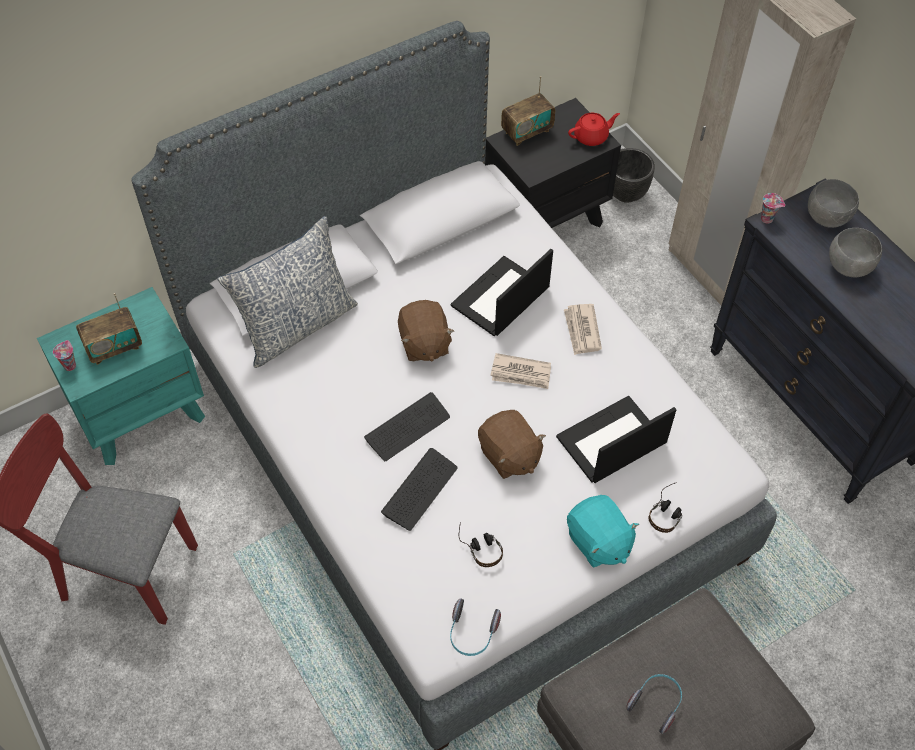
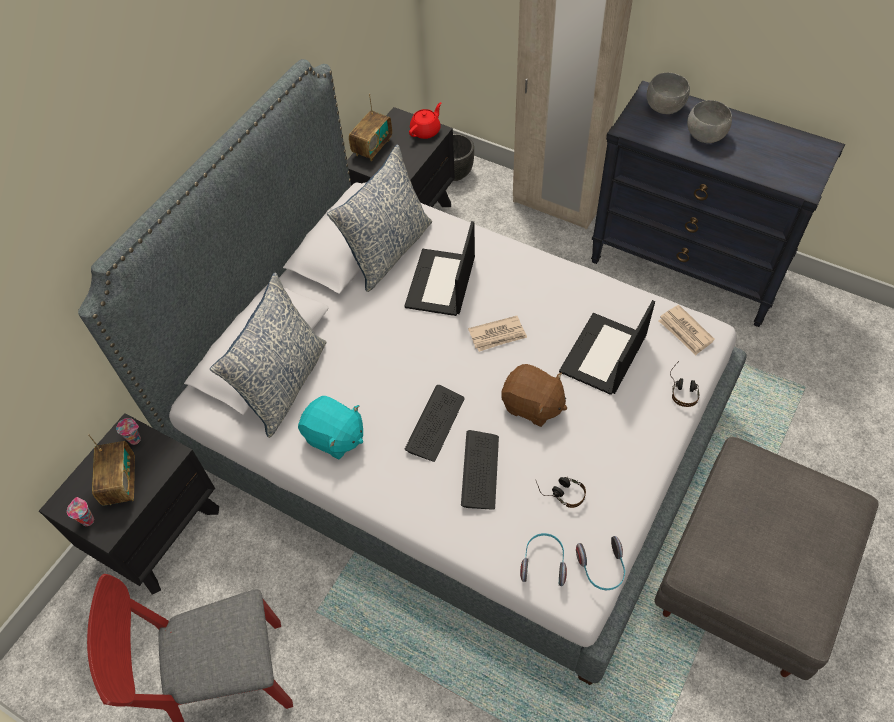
camera: 25 degrees left, 0 degrees up
turquoise nightstand [37,287,205,465] -> black nightstand [39,413,219,595]
radio [76,293,142,365] -> radio turned 45 degrees counterclockwise [88,434,135,505]
brown plush toy [398,300,454,362] -> none
newspaper [564,304,602,355] -> newspaper moved to [658,305,715,356]
turquoise plush toy [567,495,639,568] -> turquoise plush toy moved to [298,396,363,459]
headphones [626,674,682,734] -> headphones moved to [520,533,567,586]
cup [761,193,785,224] -> cup moved to [116,418,141,445]
none -> pillow [327,145,432,292]

